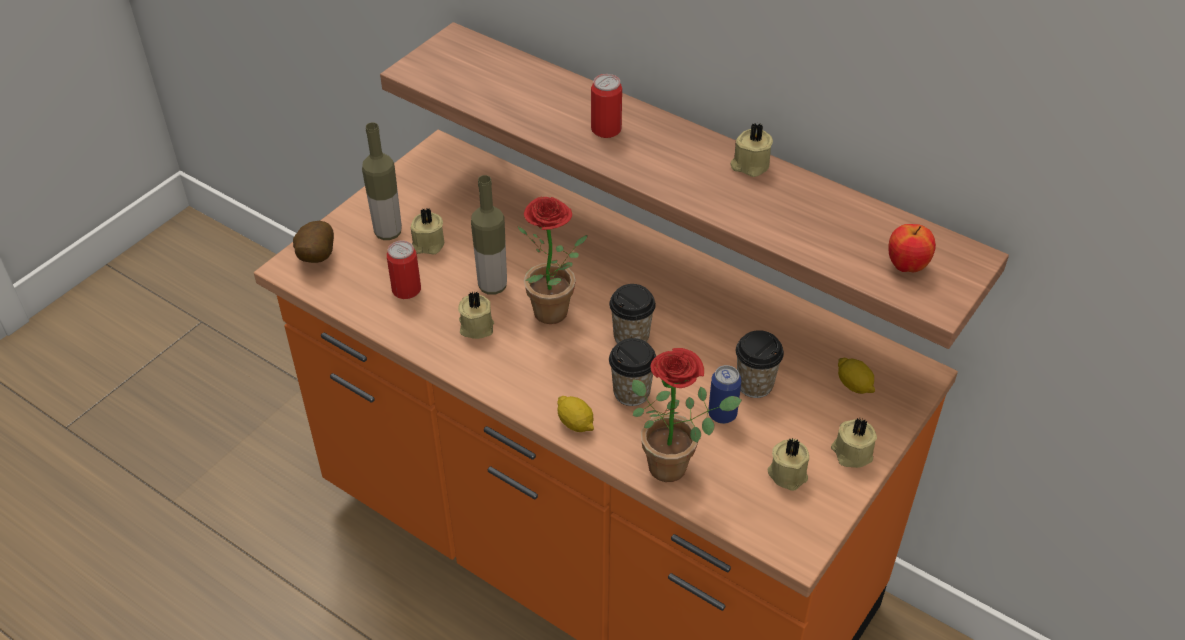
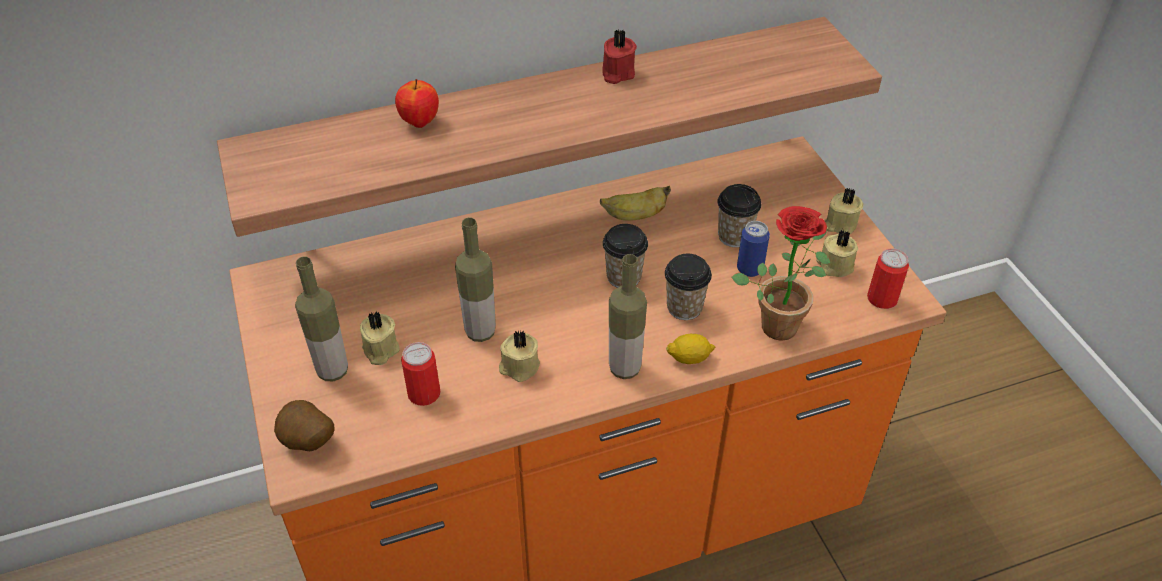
camera: 55 degrees left, 0 degrees up
potted plant [517,197,587,324] -> none
can [591,74,622,138] -> can moved to [867,248,909,309]
beige candle [730,123,773,177] -> red candle [602,29,637,84]
lemon [838,358,875,394] -> none
apple [888,224,936,272] -> apple moved to [395,79,439,128]
none -> banana [600,186,671,221]
none -> bottle [609,254,647,379]

